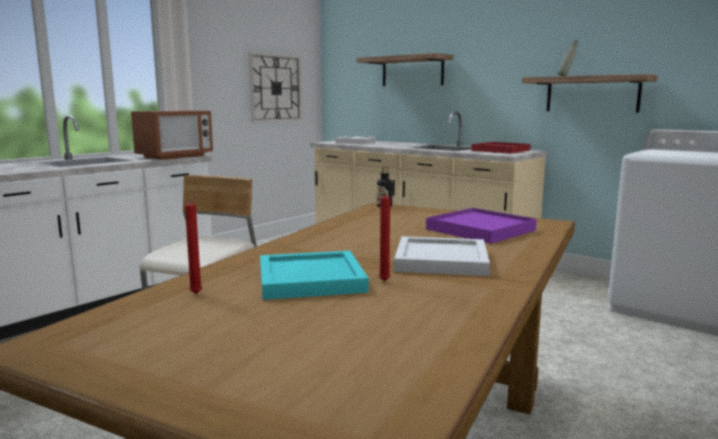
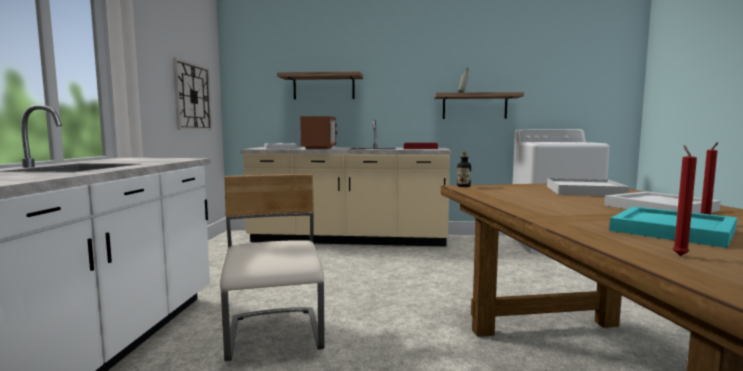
camera: 35 degrees left, 5 degrees down
microwave [131,110,213,160] -> microwave moved to [300,116,337,149]
purple tray [426,208,537,244] -> white tray [547,178,629,196]

